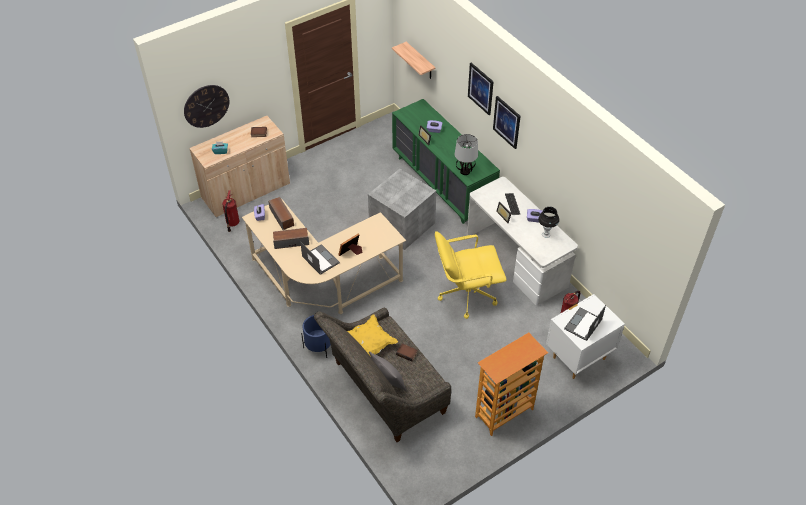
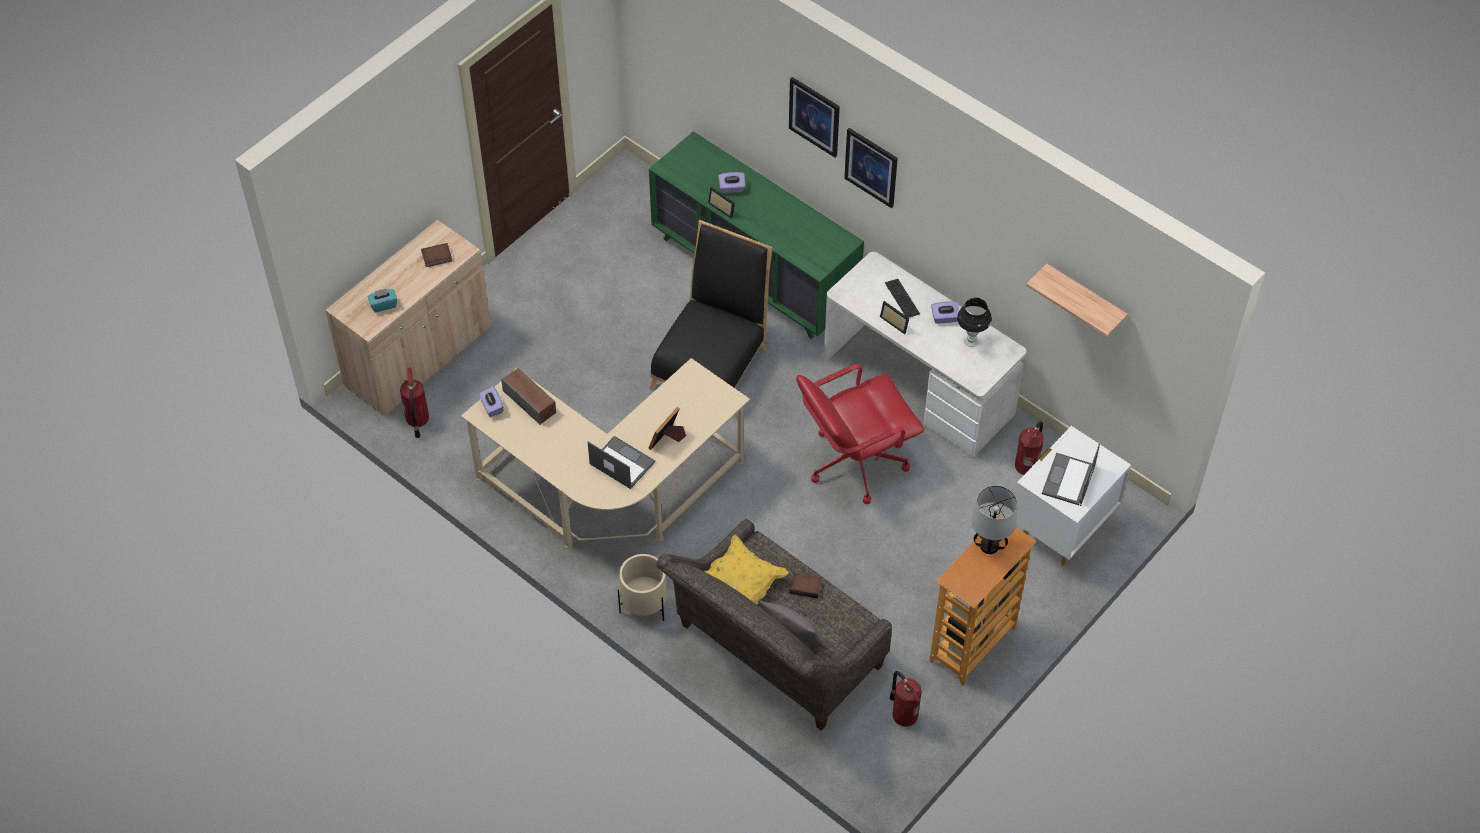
camera: 15 degrees left, 5 degrees up
wall clock [184,85,229,128] -> none
speaker [273,228,309,249] -> none
blue planter [301,315,331,358] -> beige planter [618,554,667,621]
grey storage box [368,169,436,250] -> black chair [649,220,773,389]
shelf [392,42,435,79] -> shelf moved to [1026,264,1128,337]
yellow office chair [435,231,506,319] -> red office chair [797,364,924,504]
table lamp [455,134,478,175] -> table lamp moved to [971,485,1017,554]
none -> fire extinguisher [890,671,922,727]

